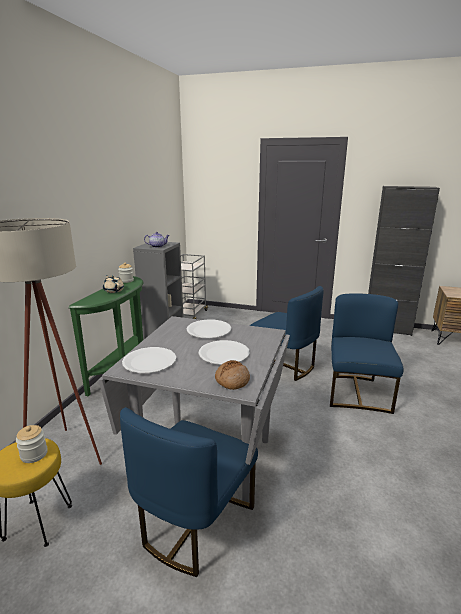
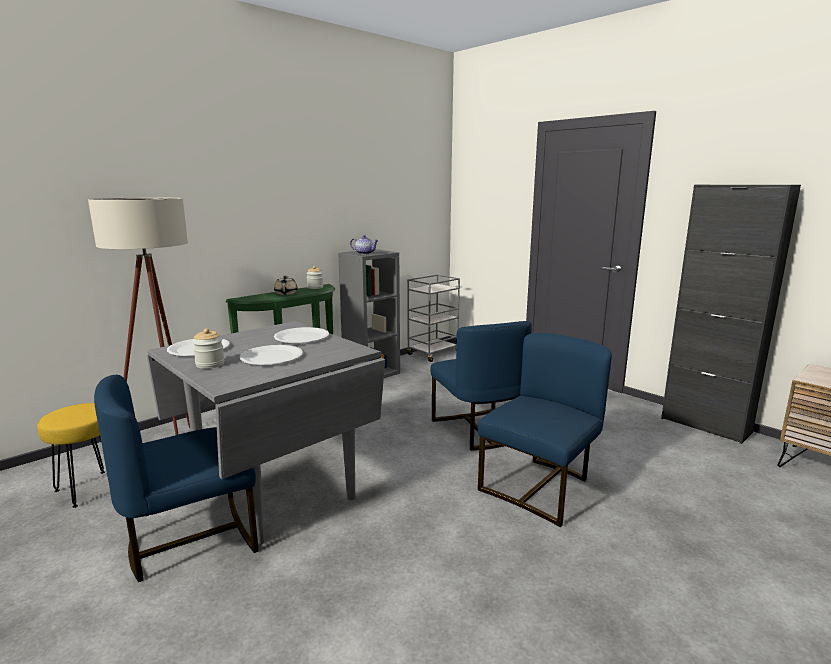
camera: 30 degrees right, 5 degrees down
jar [16,425,48,463] -> jar moved to [193,328,225,369]
bread [215,360,250,390] -> none

